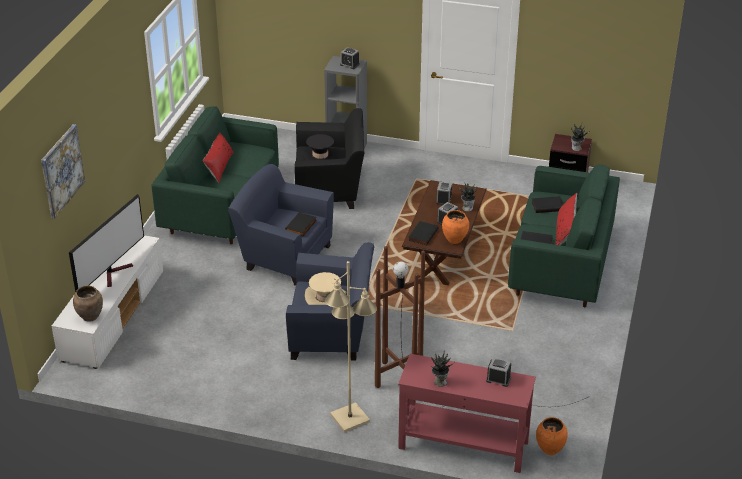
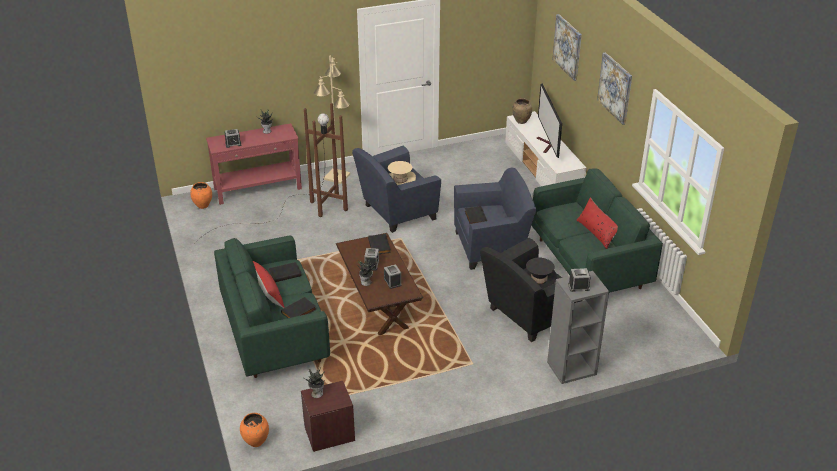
camera: 145 degrees right, 0 degrees up
orange vase [442,210,469,244] -> orange vase moved to [240,413,269,447]
none -> picture [597,52,632,125]

